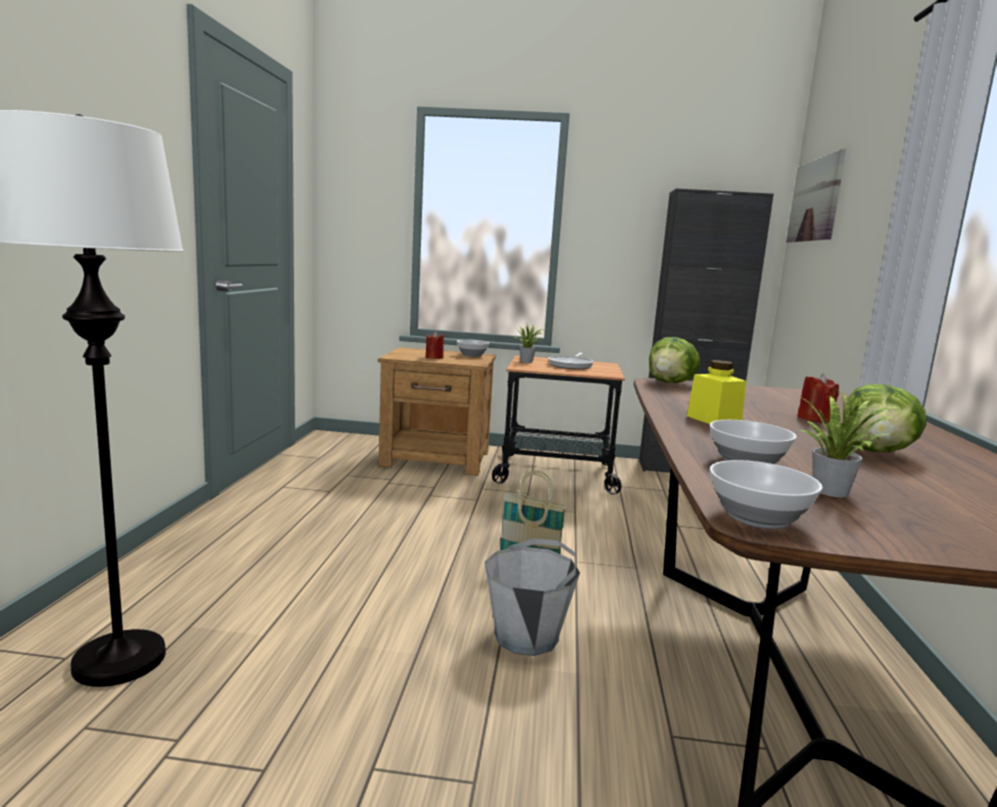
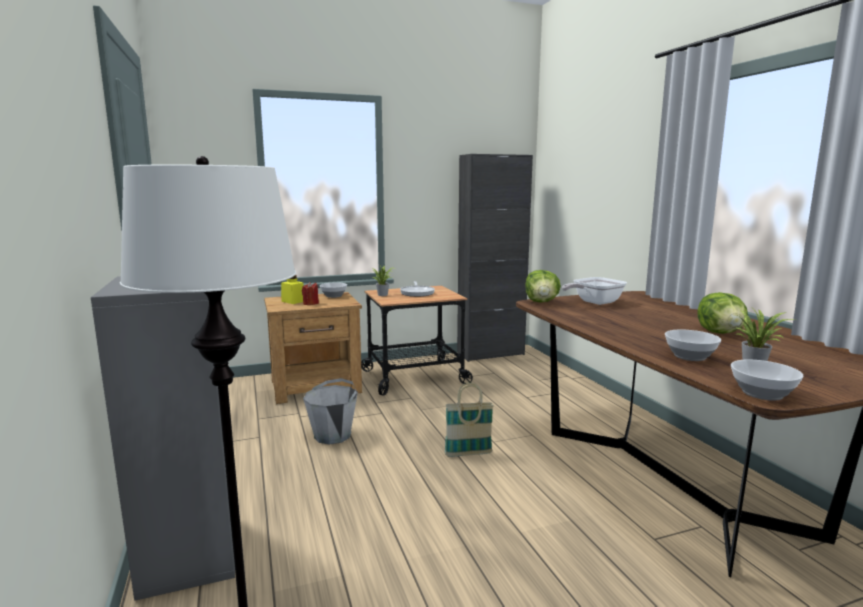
camera: 25 degrees left, 0 degrees up
grey bucket [485,539,580,656] -> grey bucket moved to [303,378,358,445]
yellow jar [687,360,746,424] -> yellow jar moved to [281,275,304,304]
picture [786,149,846,243] -> none
red candle [797,374,839,423] -> none
none -> grey bookcase [91,276,235,601]
none -> frying pan [562,277,627,305]

